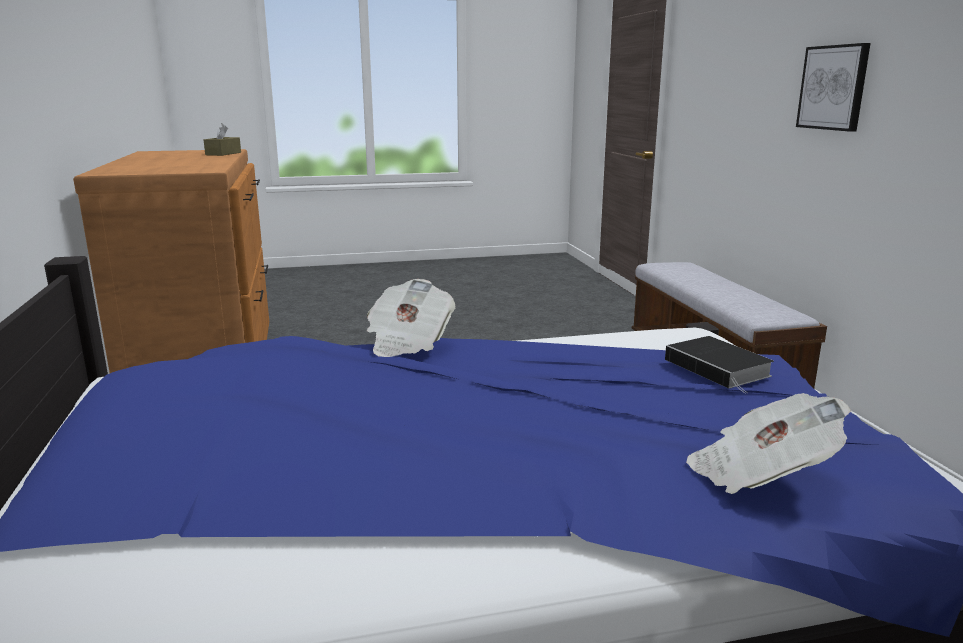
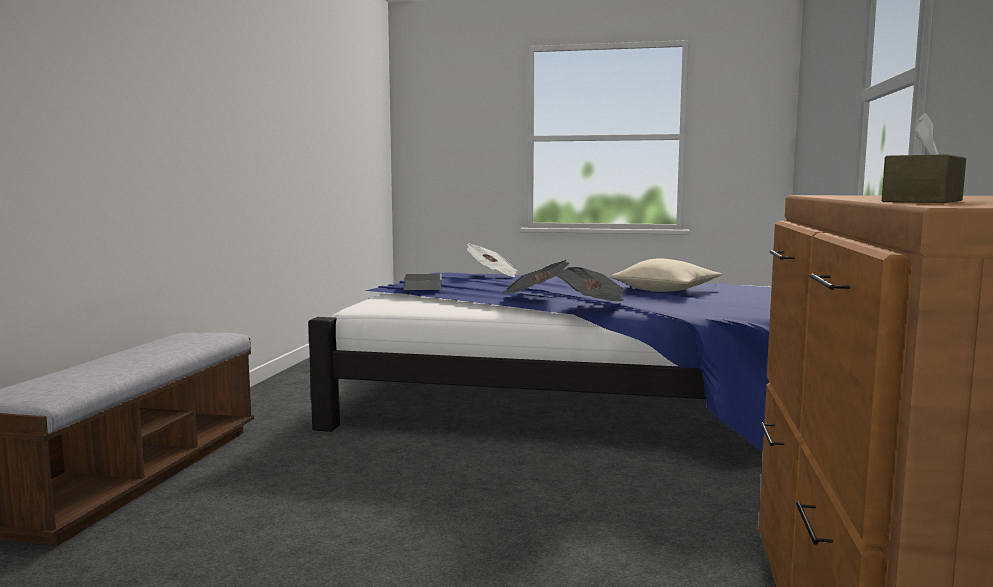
camera: 155 degrees left, 10 degrees down
picture [796,43,871,132] -> none
none -> newspaper [503,260,569,293]
none -> beige pillow [610,258,722,292]

